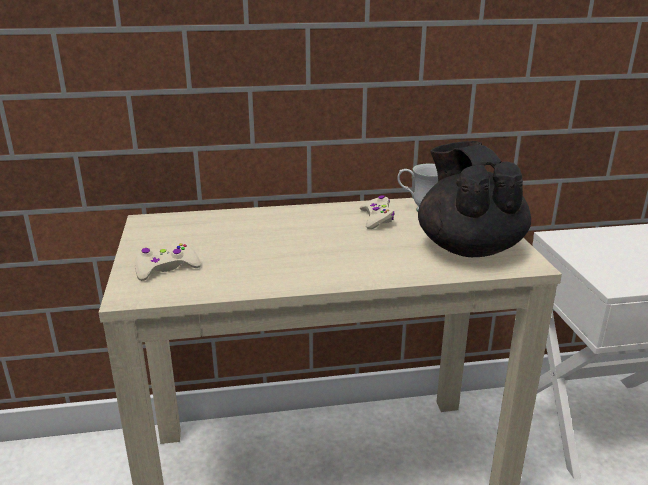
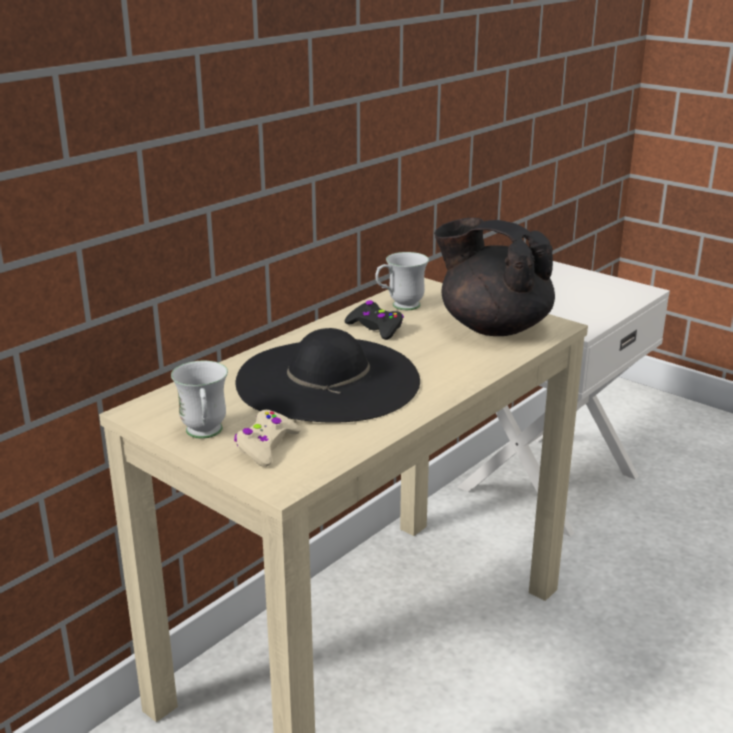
camera: 40 degrees left, 0 degrees up
beige game controller [360,195,395,229] -> black game controller [345,300,404,340]
none -> white mug [171,361,228,439]
none -> black hat [236,328,420,423]

